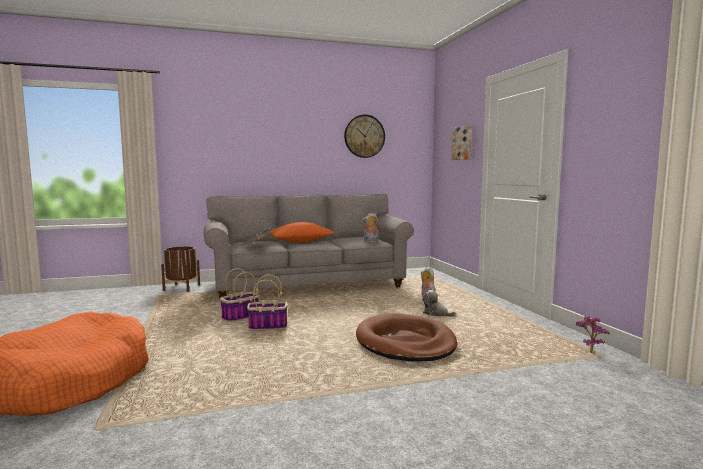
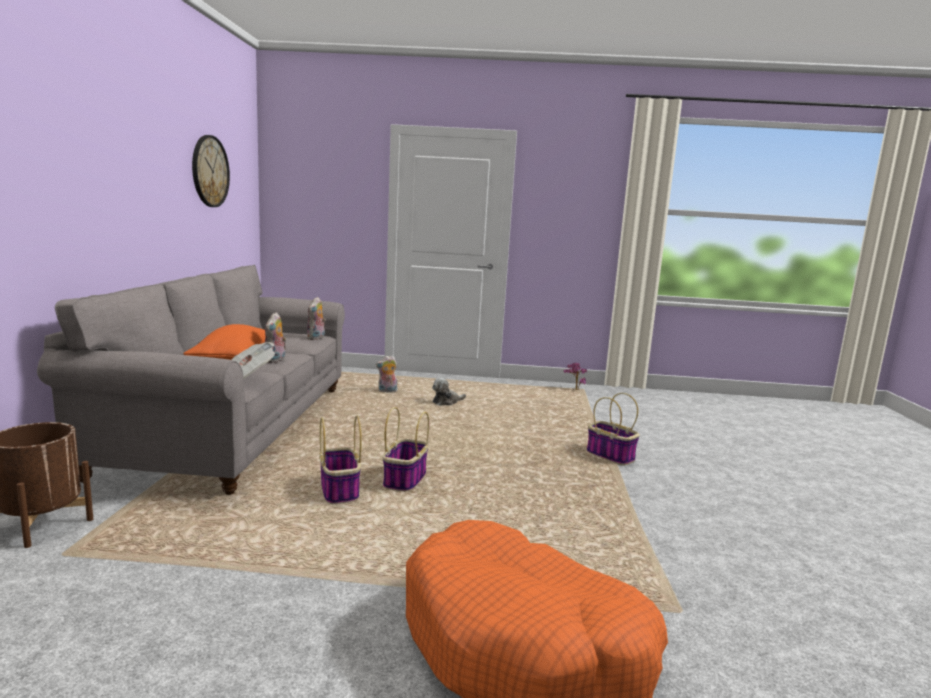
camera: 70 degrees left, 5 degrees up
brown dog bed [356,313,457,362] -> none
picture [451,125,472,160] -> none
none -> plush toy [265,312,287,363]
none -> basket [587,393,640,466]

